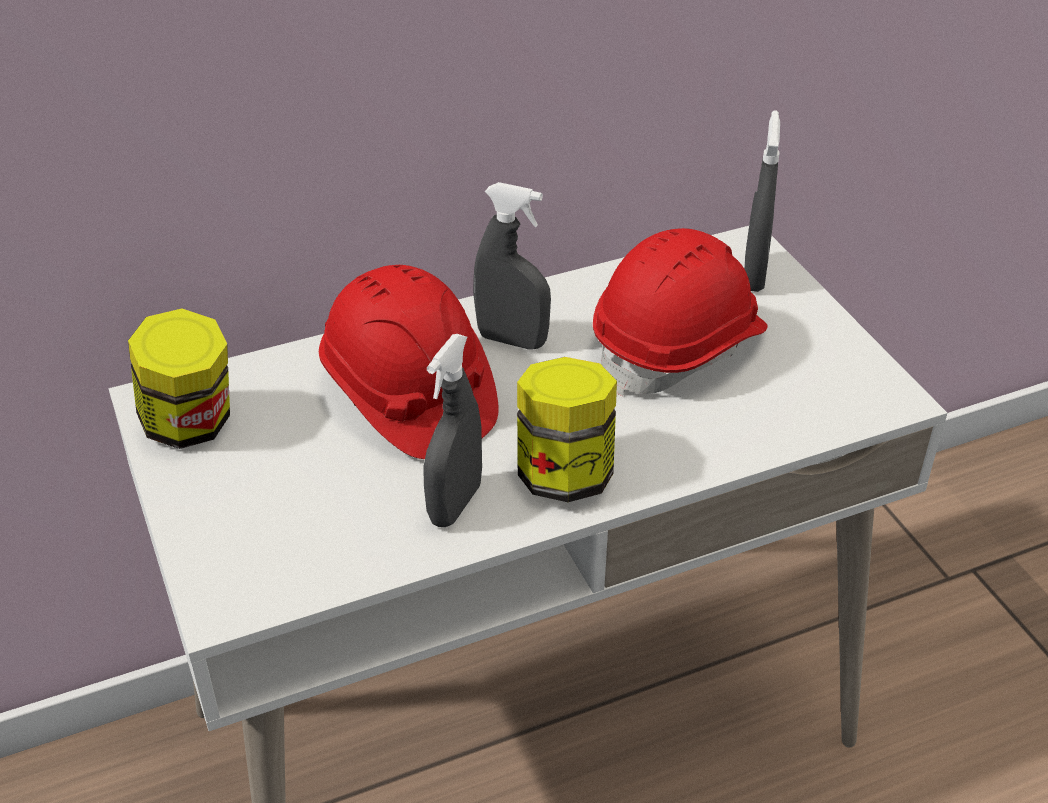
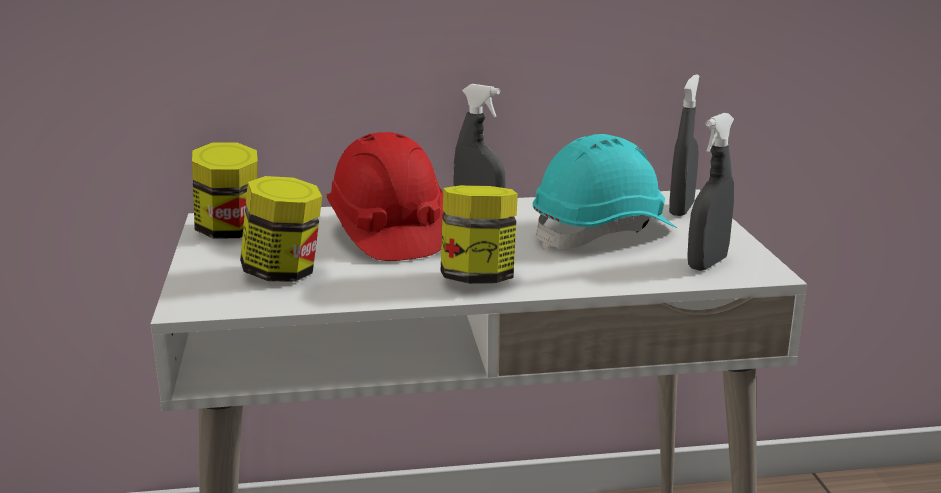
camera: 15 degrees right, 20 degrees down
grey spray bottle [423,334,482,527] -> grey spray bottle moved to [687,113,734,271]
red hard hat [593,228,768,396] -> turquoise hard hat [533,134,677,250]
none -> jar [240,176,322,282]

